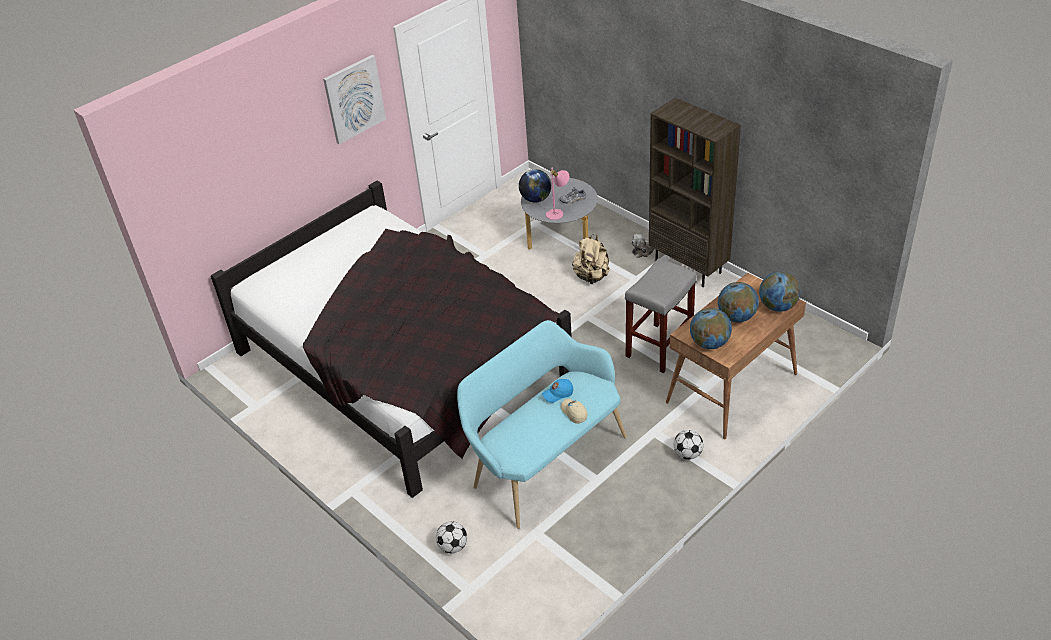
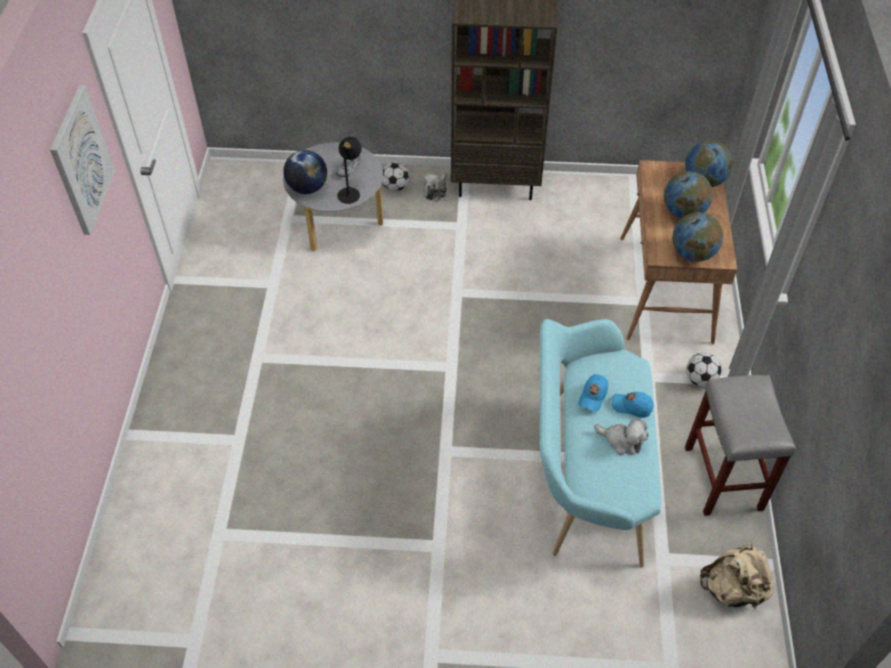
camera: 45 degrees left, 10 degrees up
black bed [211,181,572,498] -> none
football [436,521,467,553] -> football moved to [382,161,410,191]
pink table lamp [546,168,570,220] -> black table lamp [337,137,362,204]
beige cap [561,399,588,424] -> blue cap [612,392,654,418]
beige backpack [572,234,610,284] -> beige backpack moved to [700,542,774,611]
grey stool [625,259,697,373] -> grey stool moved to [685,375,796,516]
none -> plush toy [594,419,648,456]

